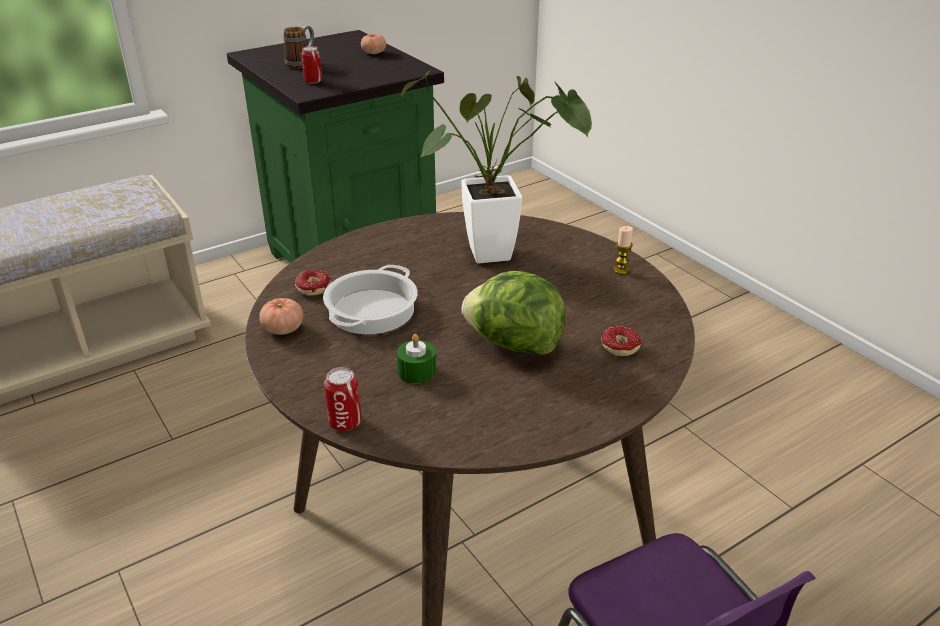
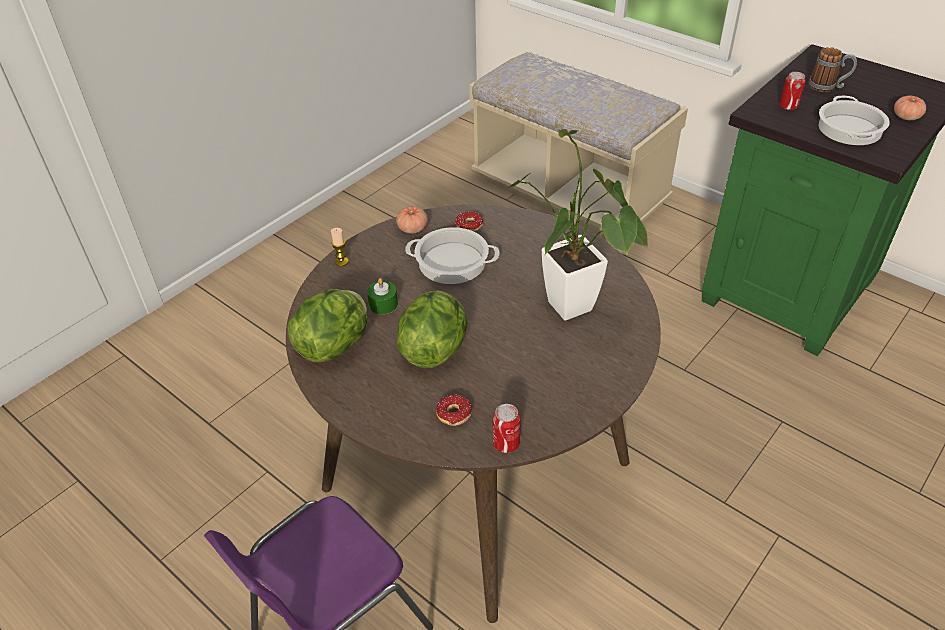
camera: 75 degrees right, 10 degrees up
can [324,367,362,431] -> can moved to [493,404,520,453]
candle [613,226,633,274] -> candle moved to [331,228,349,266]
none -> lettuce [287,289,368,362]
none -> cooking pot [819,96,890,145]

